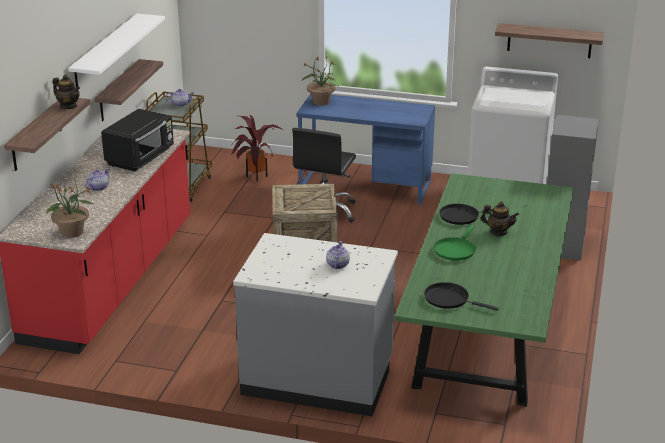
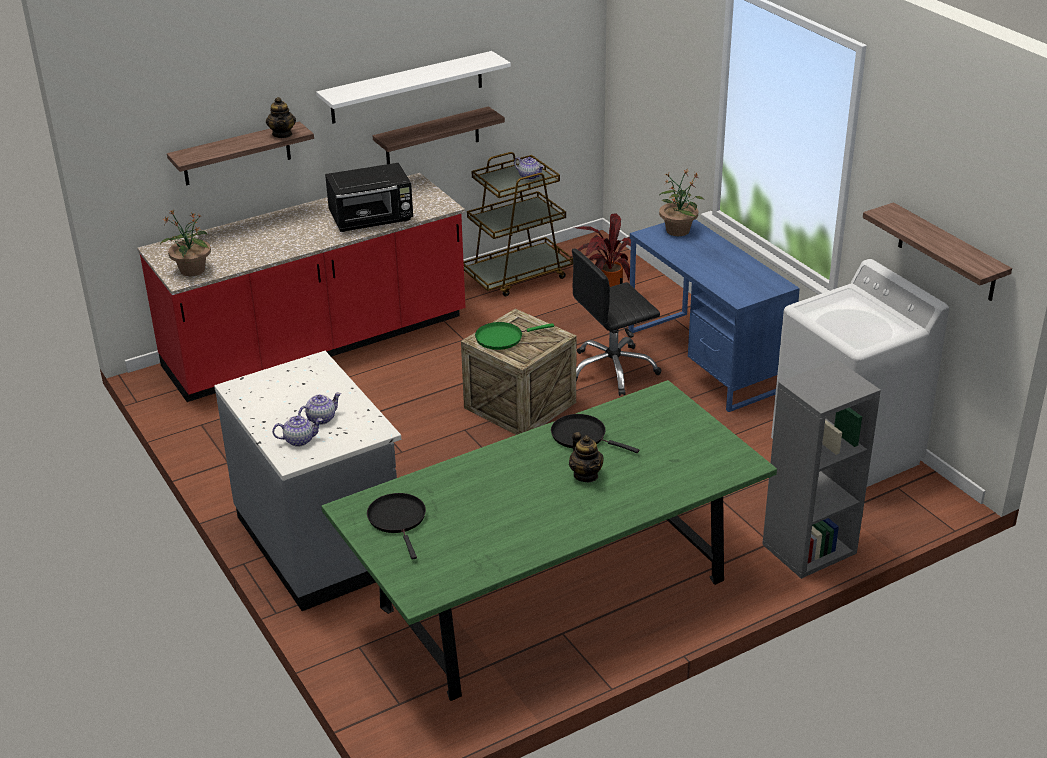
camera: 45 degrees right, 5 degrees up
teapot [85,168,110,191] -> teapot moved to [272,416,323,447]
green frying pan [434,226,475,261] -> green frying pan moved to [475,322,554,350]

